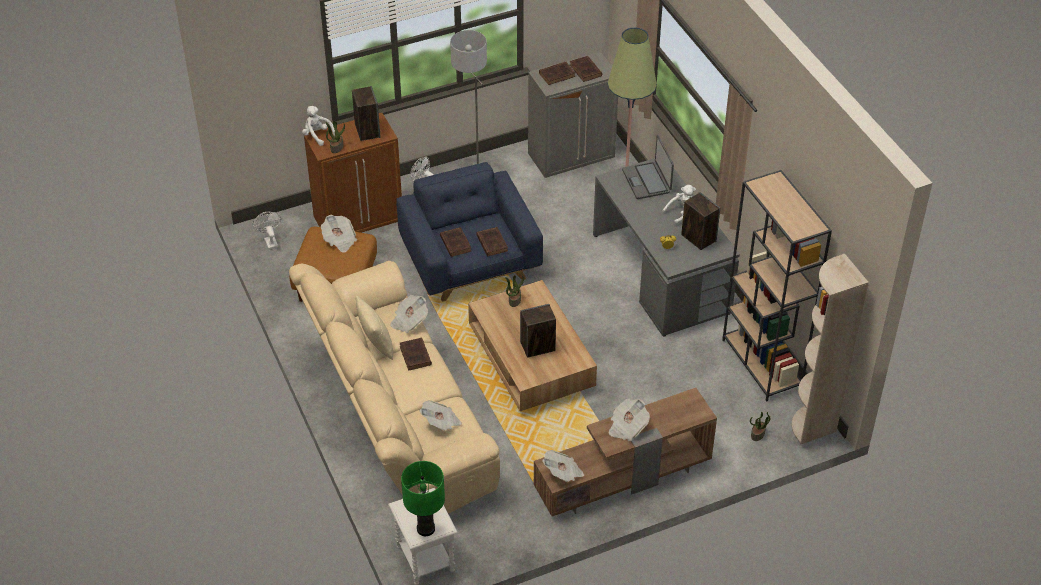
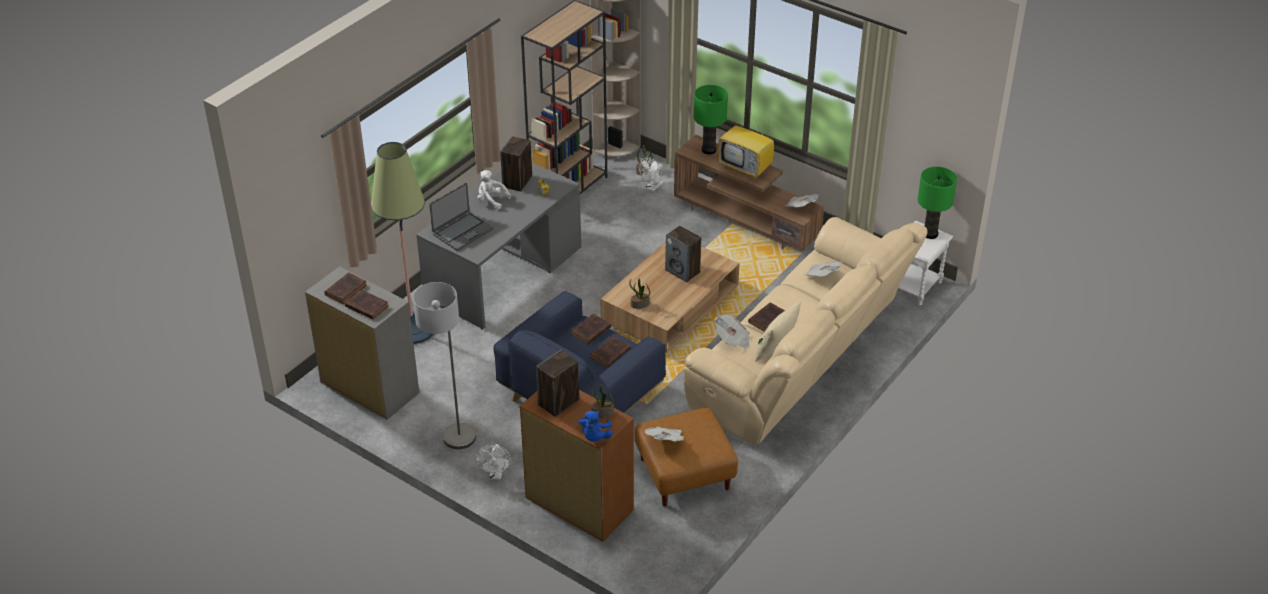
camera: 120 degrees left, 5 degrees down
white fan [252,212,281,249] -> white fan moved to [639,158,663,191]
white plush toy [302,106,335,146] -> blue plush toy [578,411,613,441]
newspaper [608,399,650,441] -> television [718,120,774,179]
none -> green table lamp [694,85,728,154]

